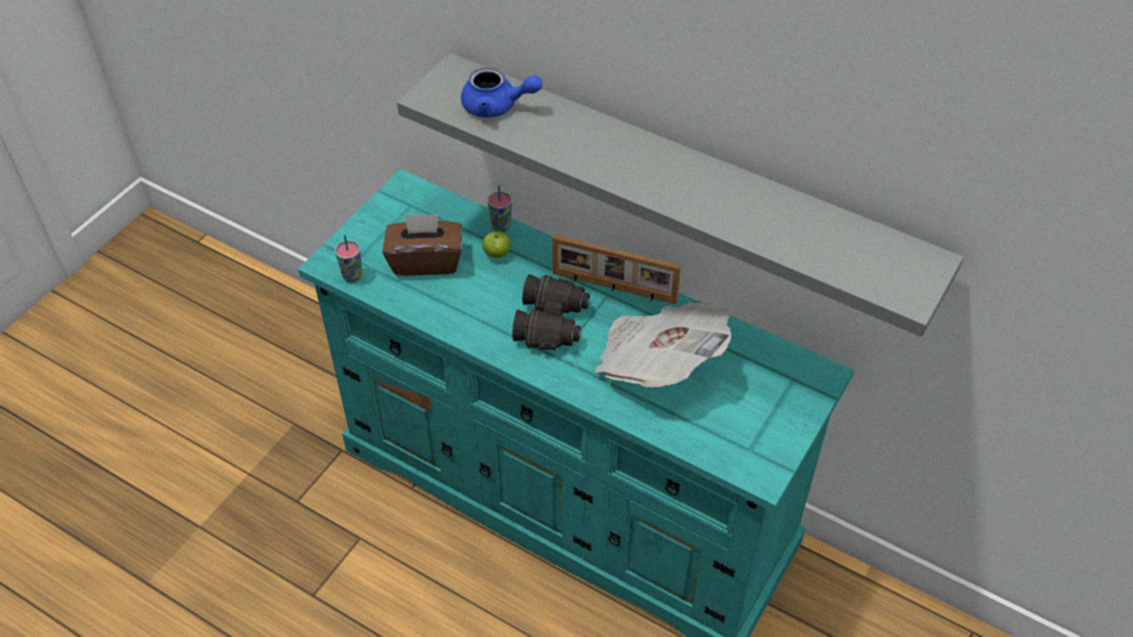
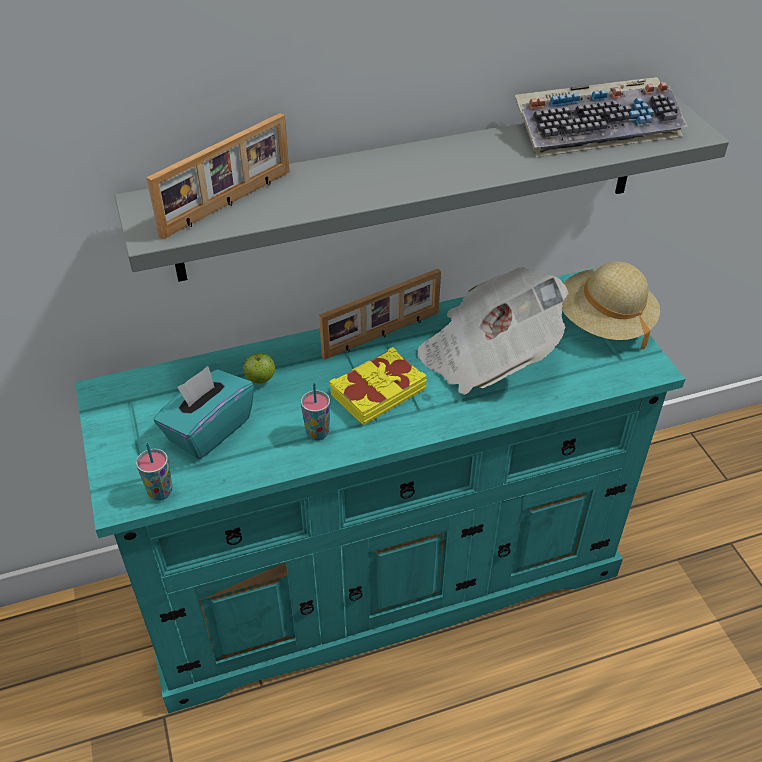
camera: 50 degrees left, 5 degrees down
brown tissue box [383,214,462,276] -> turquoise tissue box [153,366,254,459]
blue teapot [461,67,542,118] -> picture frame [146,113,289,239]
cup [488,185,512,233] -> cup moved to [301,383,330,440]
black binoculars [512,274,590,350] -> yellow book [330,347,427,425]
none -> keyboard [515,77,688,157]
none -> beige hat [562,261,660,350]

